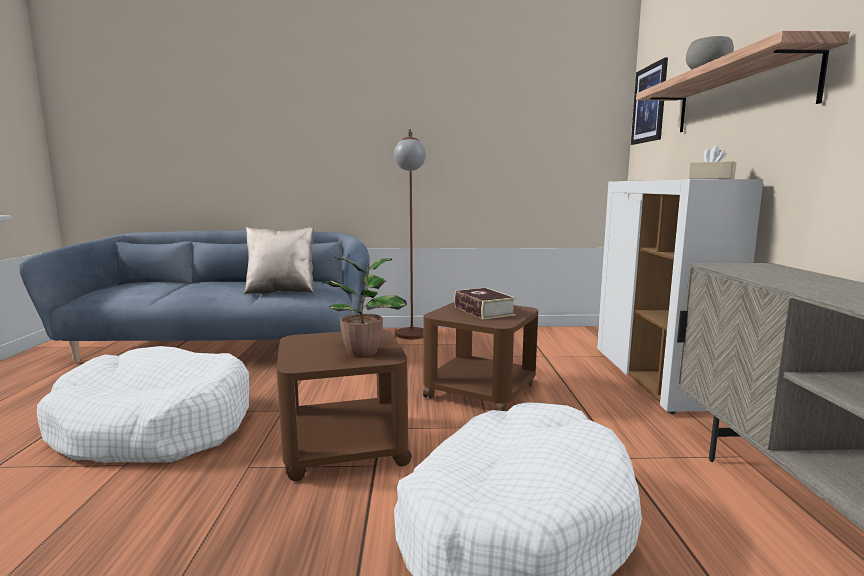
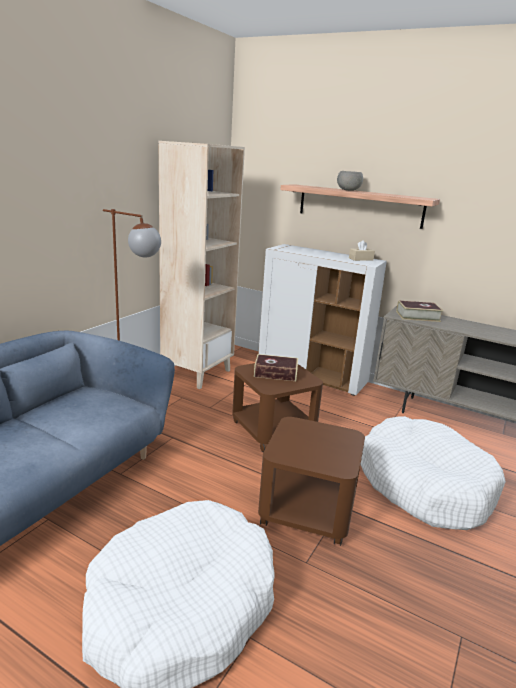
camera: 60 degrees left, 10 degrees up
beige pillow [244,227,314,294] -> none
potted plant [322,257,407,357] -> none
picture [631,58,668,145] -> none
none -> beige bookcase [159,141,245,389]
none -> book [396,300,443,322]

